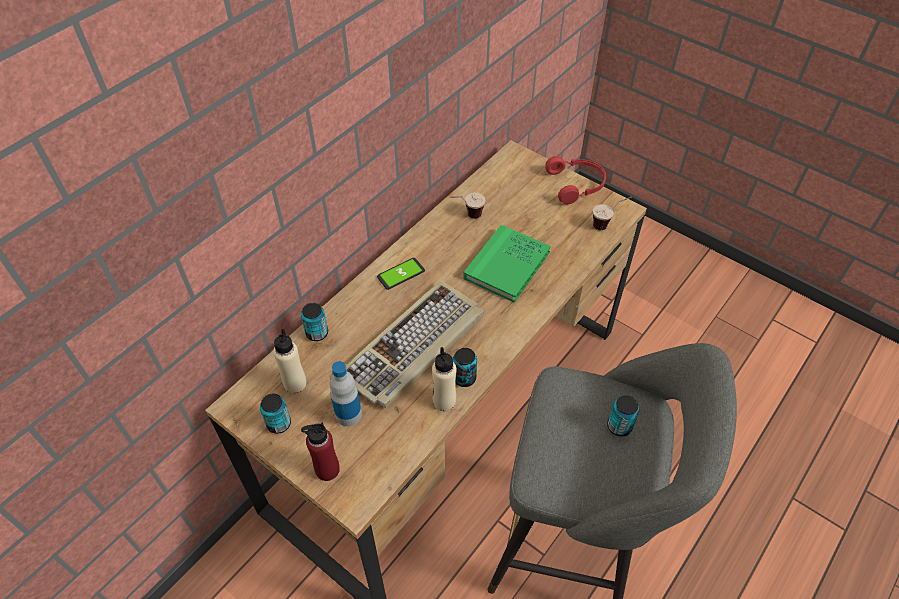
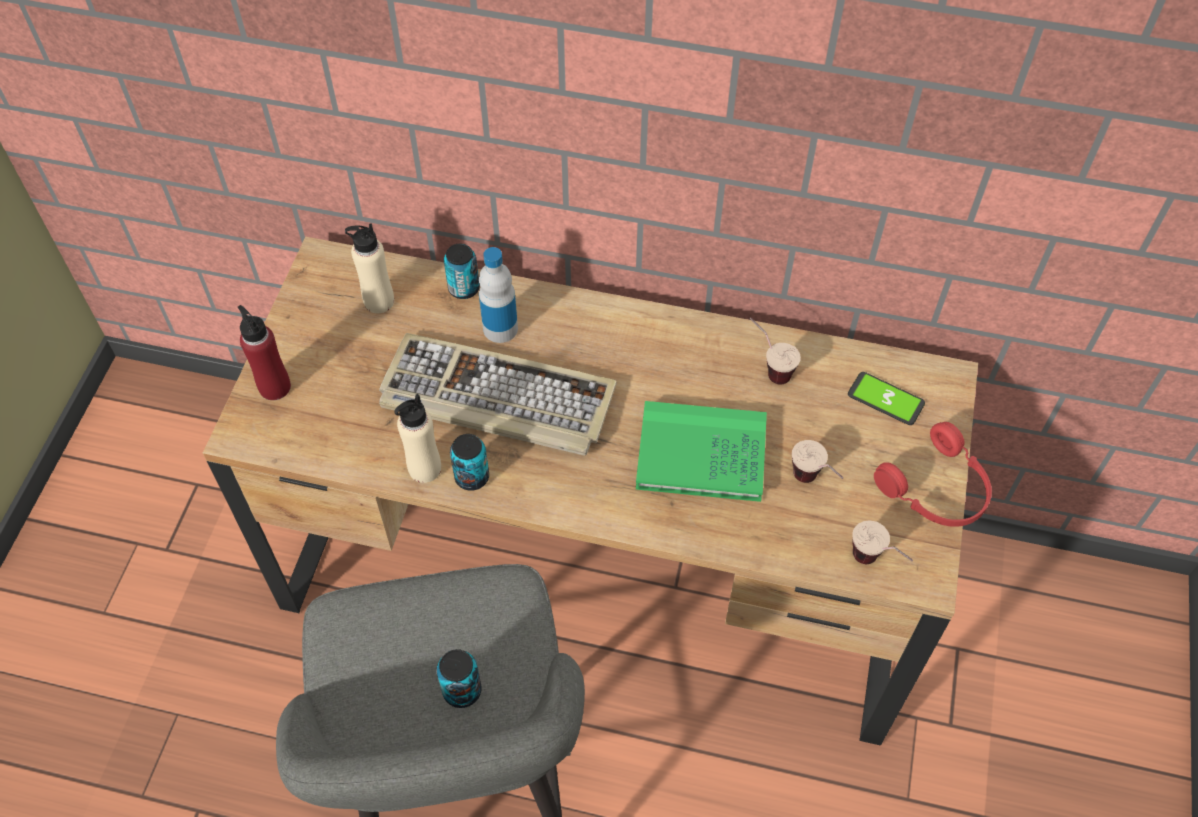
camera: 65 degrees right, 5 degrees up
can [260,394,291,434] -> none
bottle [330,361,362,426] -> bottle moved to [479,247,518,343]
phone [377,258,425,290] -> phone moved to [848,372,925,425]
none -> cup [792,440,844,483]

